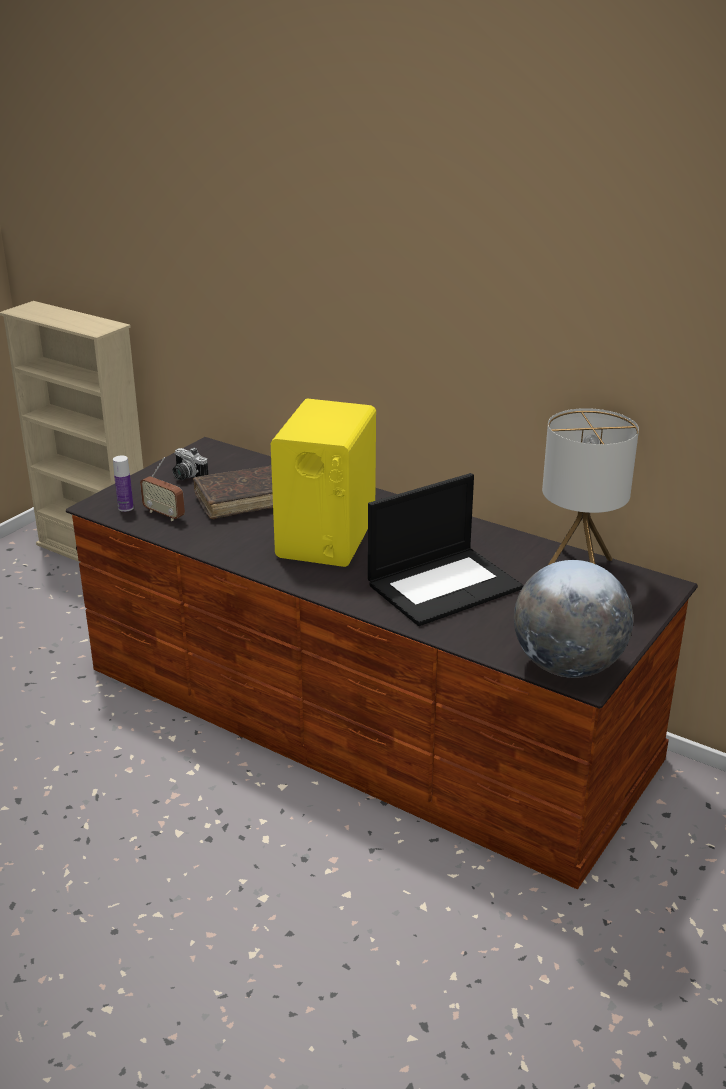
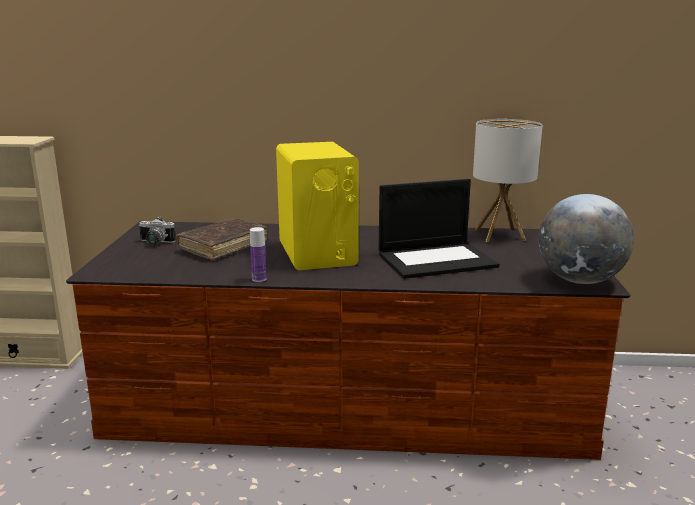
camera: 30 degrees left, 10 degrees down
bottle [113,456,134,512] -> bottle moved to [250,227,267,282]
radio [140,457,185,521] -> none
laptop [368,473,523,626] -> laptop turned 45 degrees clockwise [378,179,500,279]

